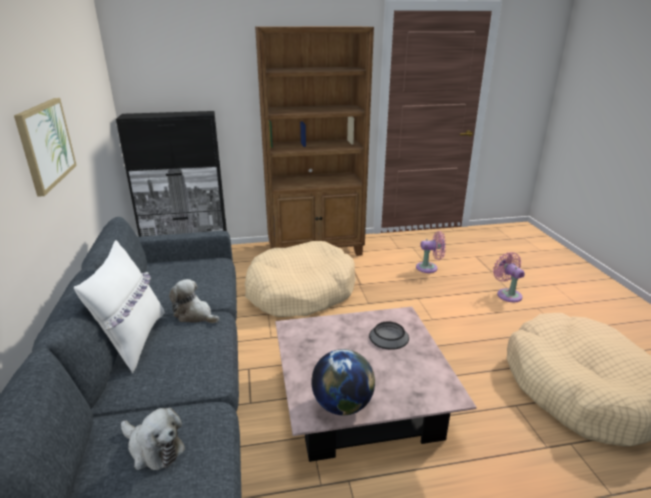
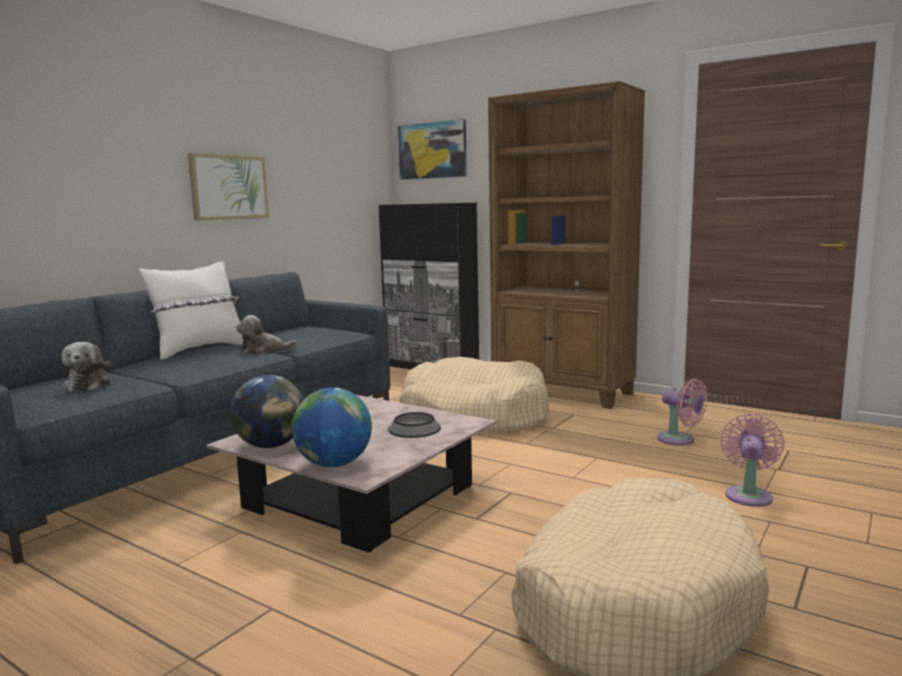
camera: 45 degrees right, 15 degrees down
plush toy [169,279,219,323] -> plush toy turned 90 degrees counterclockwise [236,315,297,354]
none -> globe [292,387,372,467]
none -> picture [398,119,467,180]

